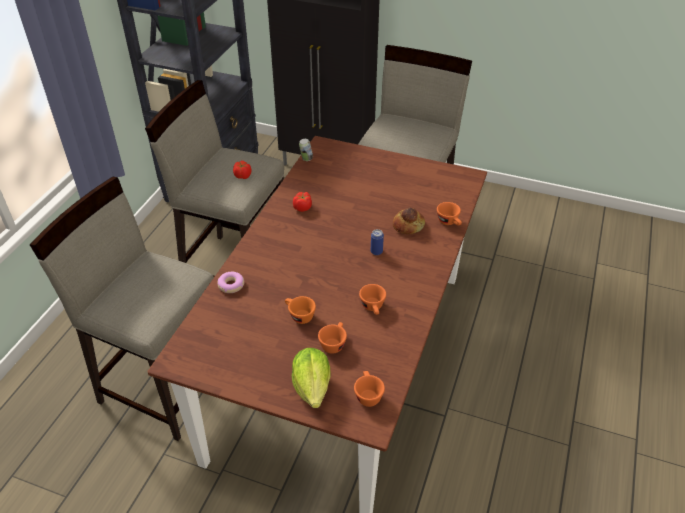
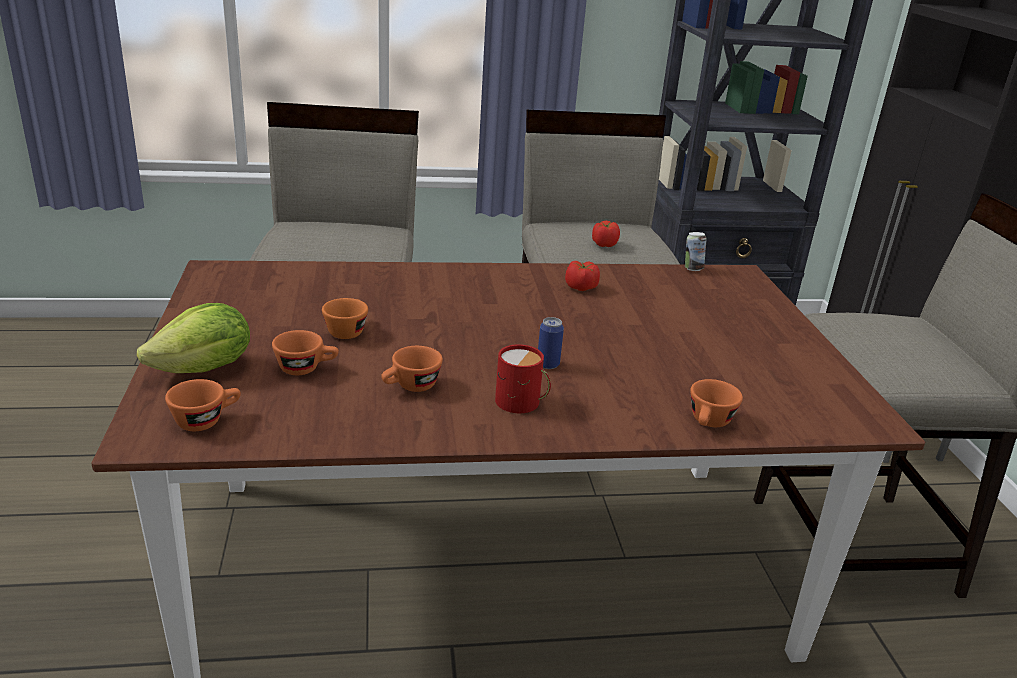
camera: 60 degrees right, 15 degrees down
donut [217,272,244,293] -> none
bread [393,207,425,234] -> none
none -> red mug [495,344,551,413]

